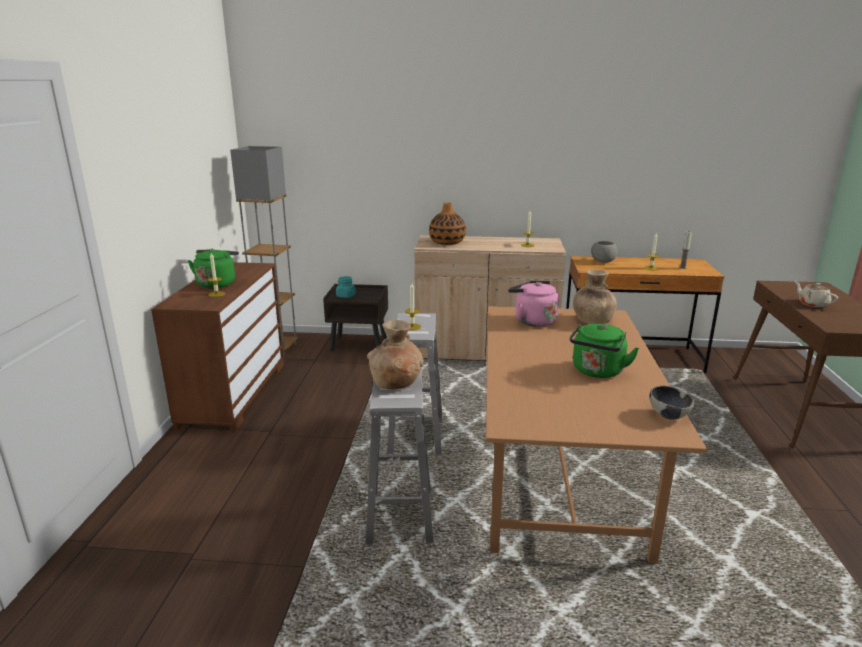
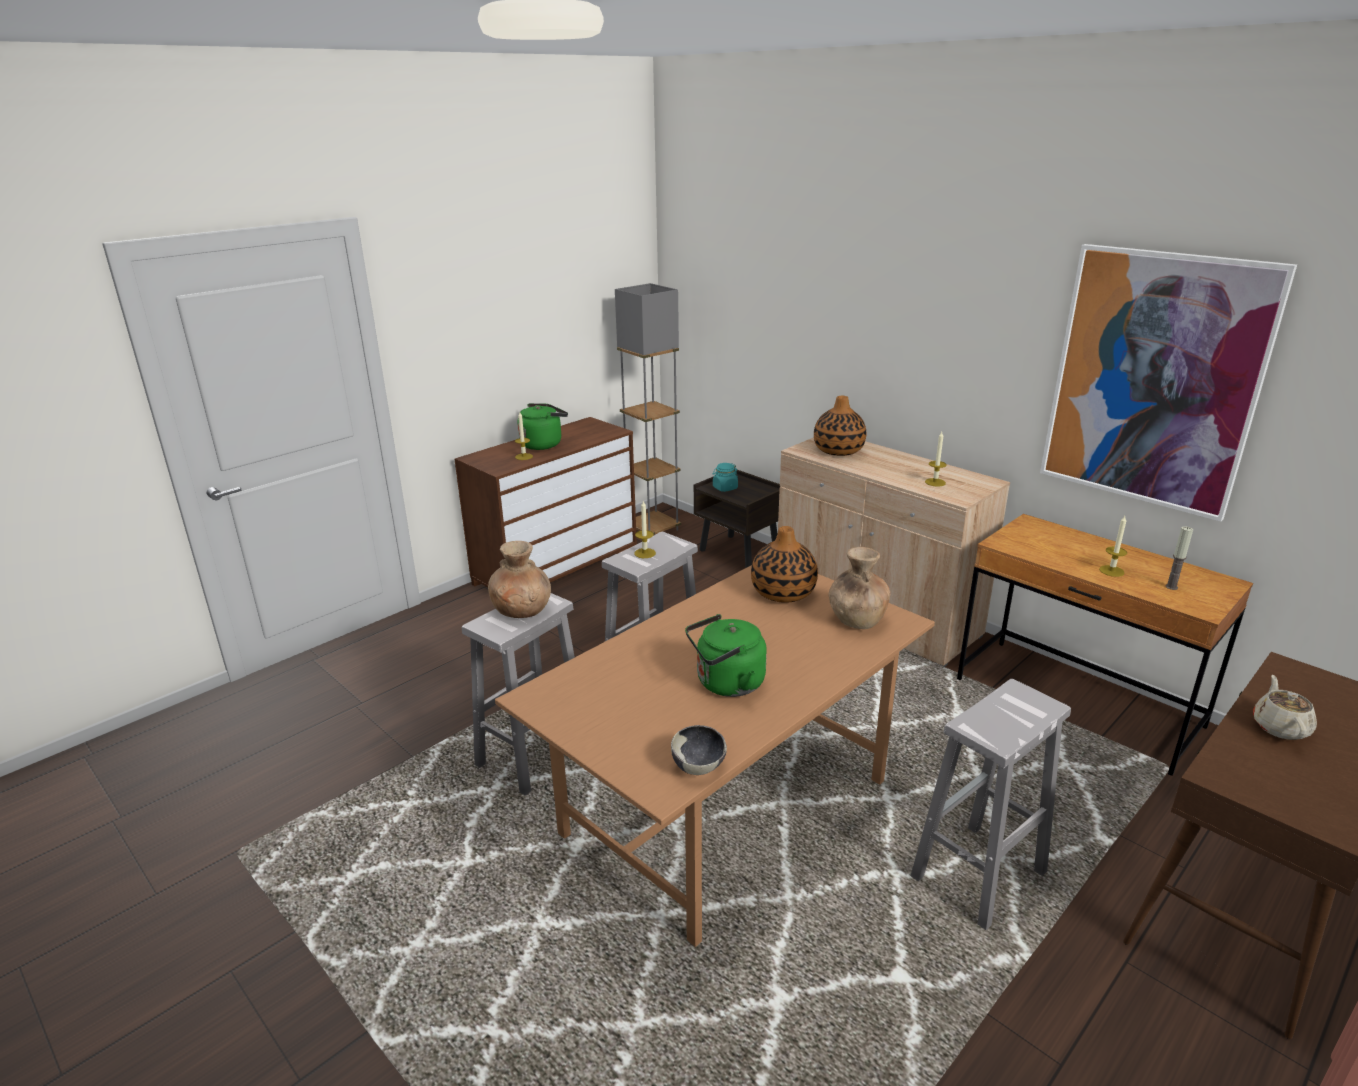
camera: 40 degrees right, 5 degrees up
pink kettle [508,281,559,327] -> vase [751,526,818,603]
grey bowl [591,241,618,263] -> none
none -> white stool [910,679,1071,930]
none -> picture [1040,244,1297,522]

